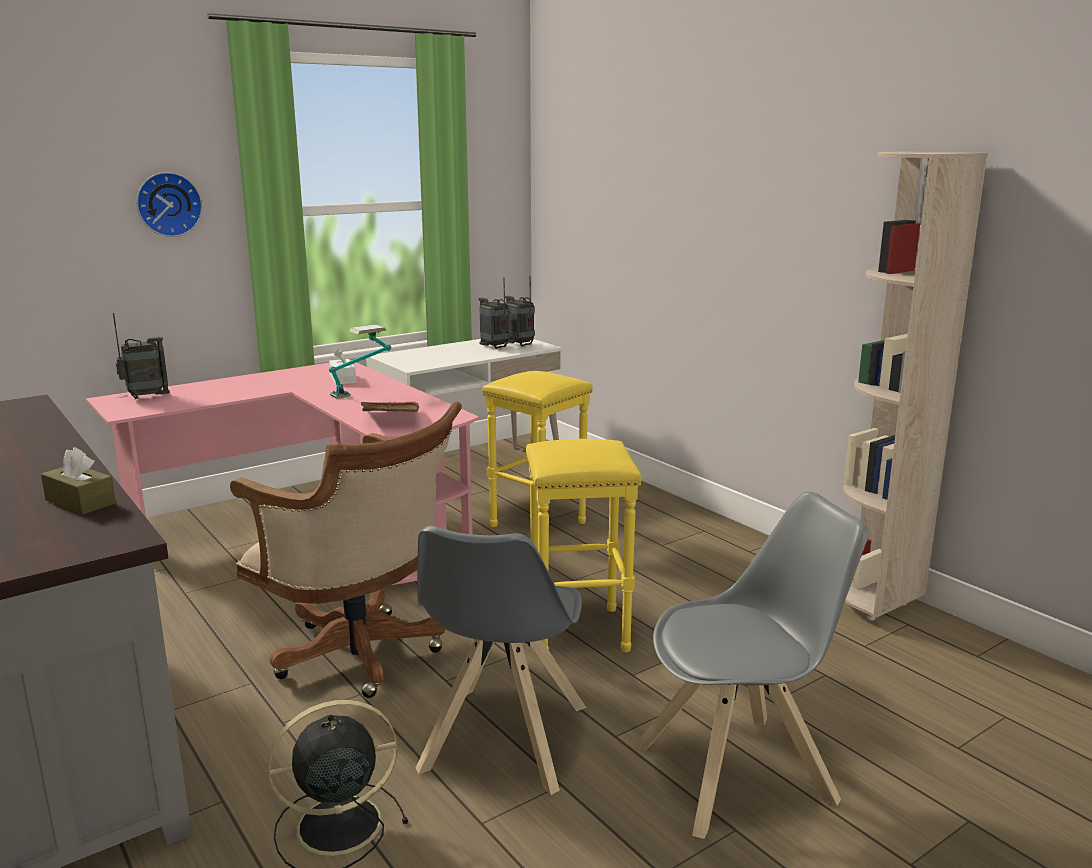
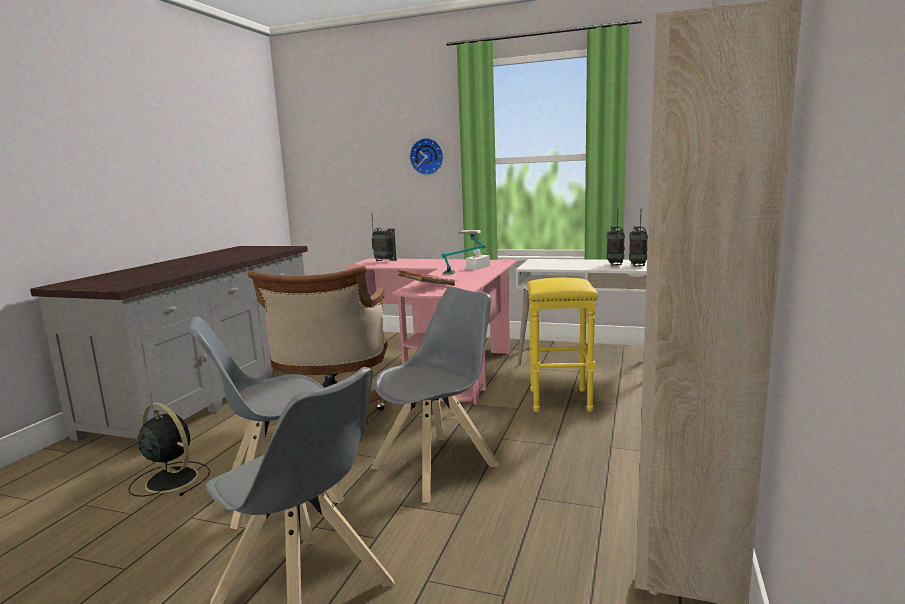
camera: 55 degrees right, 5 degrees down
brown tissue box [41,447,116,515] -> none
yellow stool [526,439,642,652] -> grey chair [370,287,499,503]

